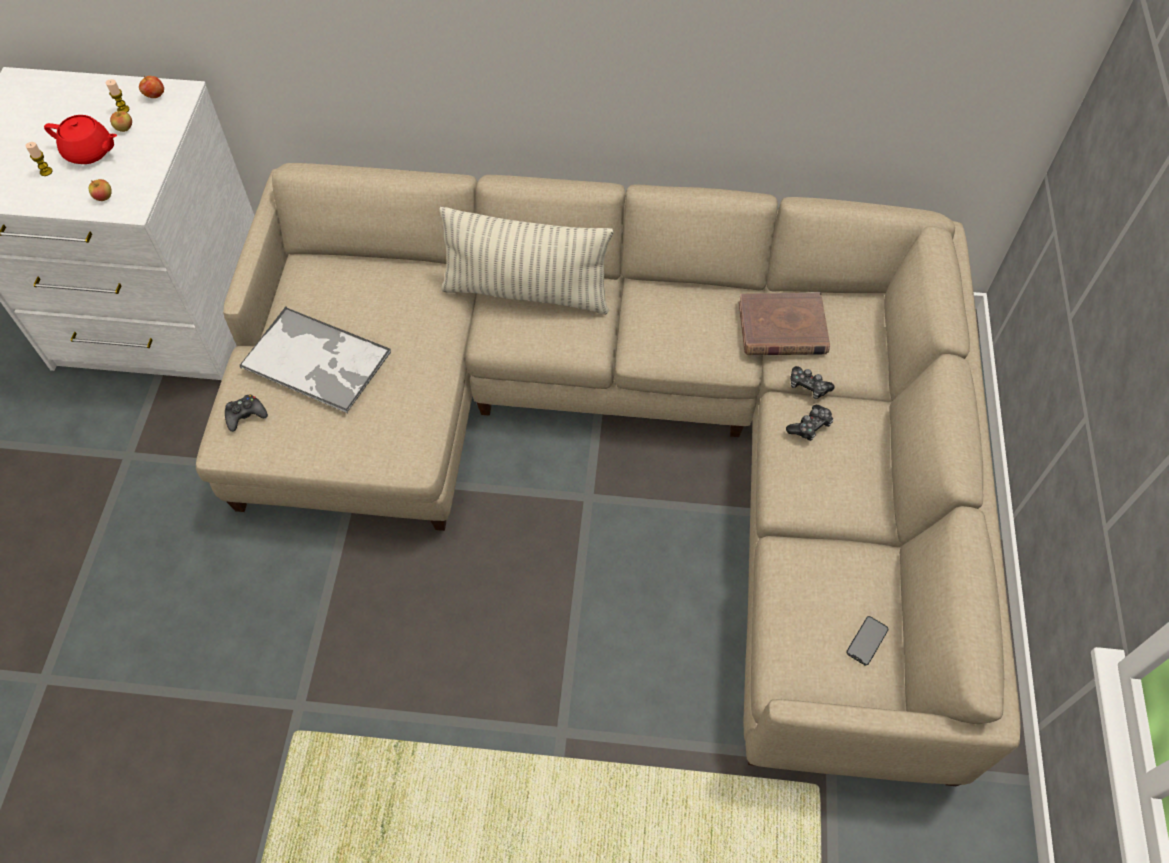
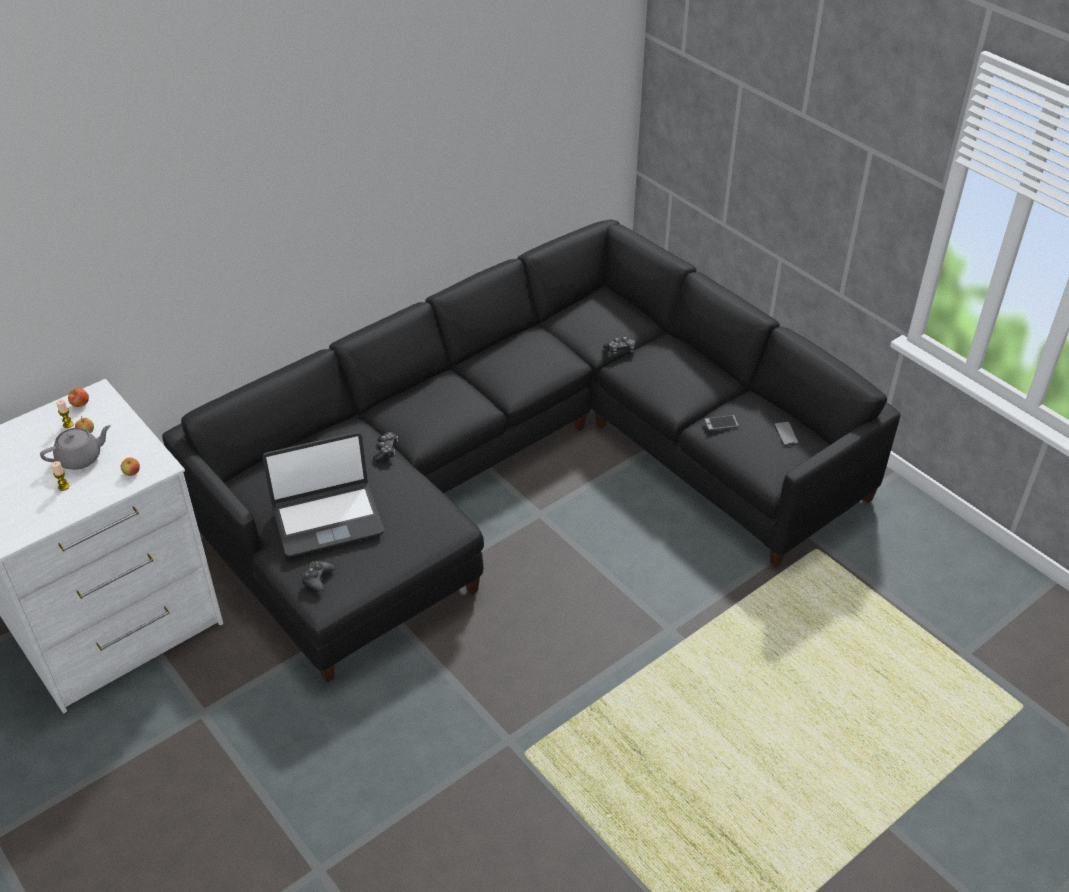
camera: 45 degrees left, 15 degrees down
red teapot [44,115,117,164] -> grey teapot [40,425,111,470]
beige sofa [196,163,1021,786] -> black sofa [162,219,901,683]
tray [239,307,391,413] -> laptop [263,432,384,557]
pillow [439,207,614,315] -> none
brown book [739,292,830,356] -> none
game controller [786,404,833,441] -> game controller moved to [373,432,398,462]
none -> phone [704,415,739,431]

